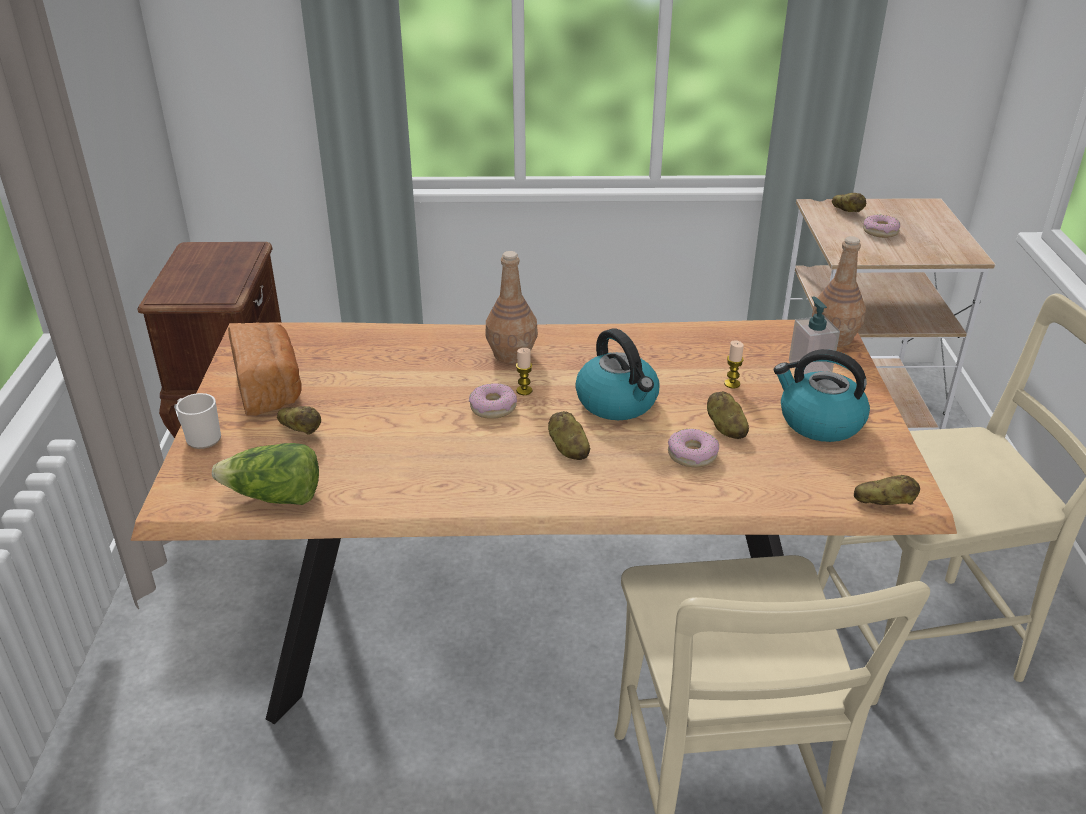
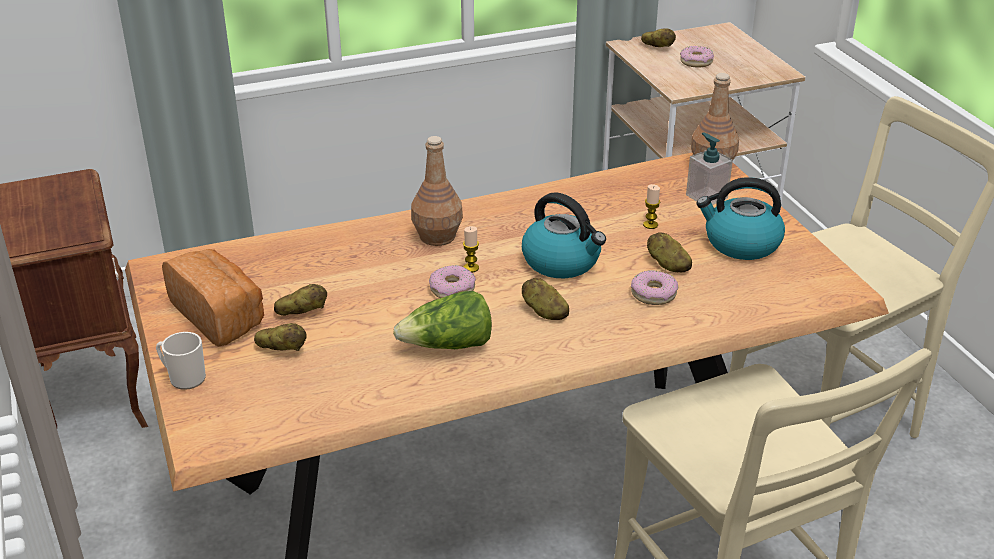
camera: 20 degrees left, 0 degrees up
lettuce [212,443,319,505] -> lettuce moved to [393,291,492,349]
potato [854,475,920,505] -> potato moved to [274,284,327,316]

